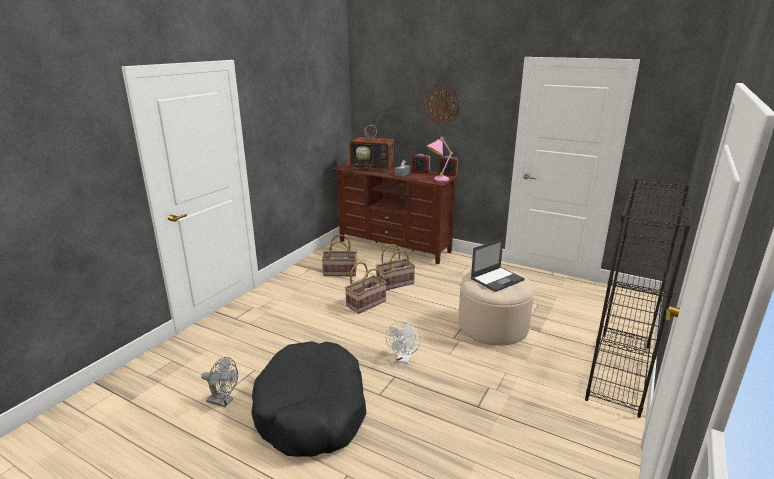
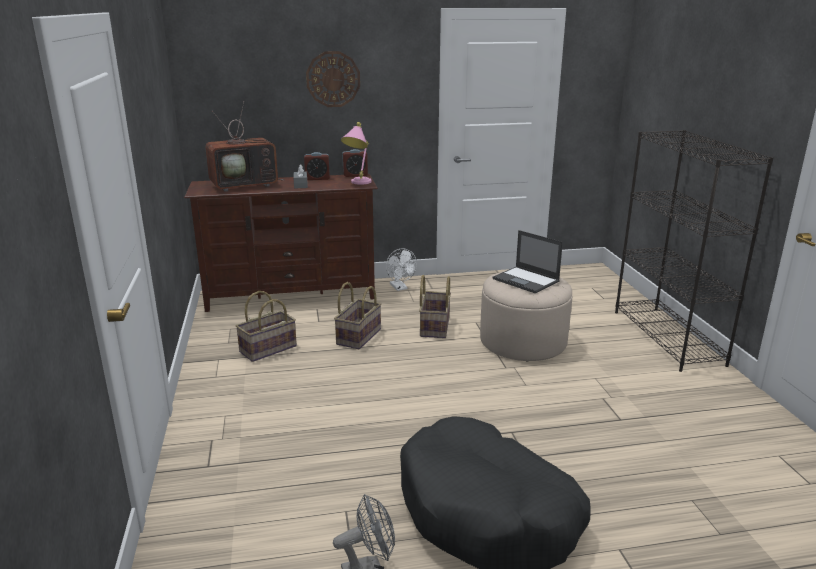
camera: 40 degrees left, 0 degrees up
basket [345,262,387,314] -> basket moved to [419,275,451,338]
white fan [385,321,421,364] -> white fan moved to [386,248,417,291]
laptop [471,239,525,292] -> laptop turned 120 degrees clockwise [493,230,563,293]

